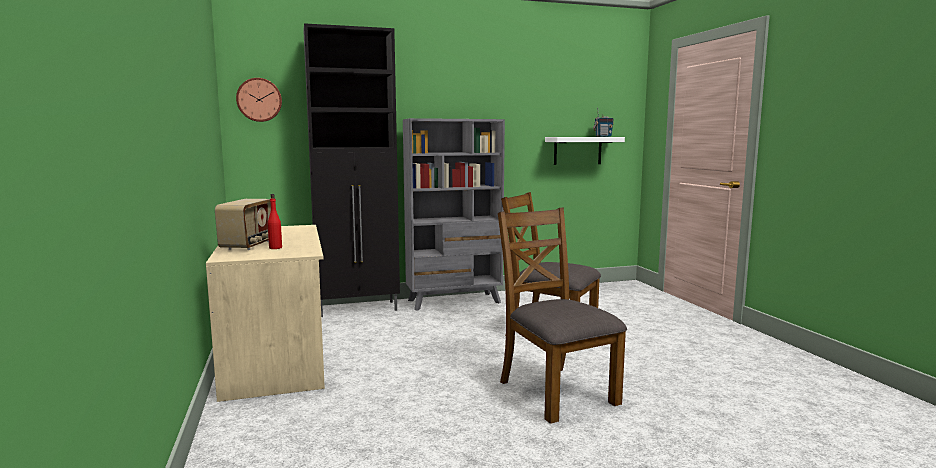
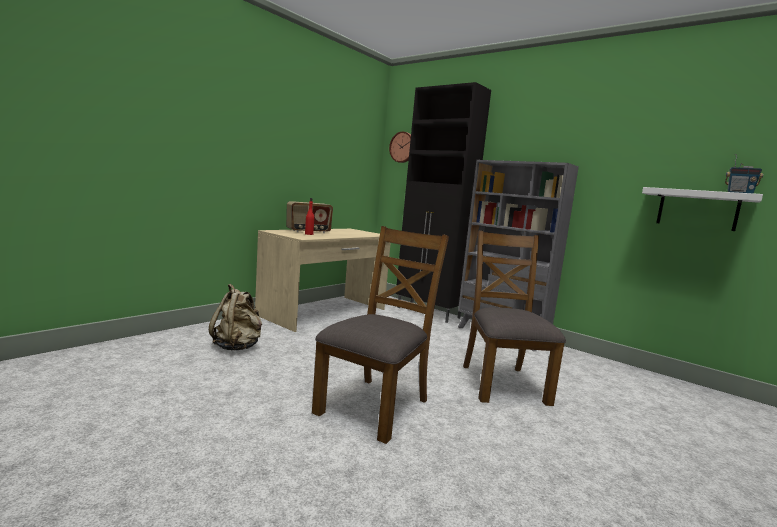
camera: 55 degrees right, 0 degrees up
none -> beige backpack [209,284,262,350]

